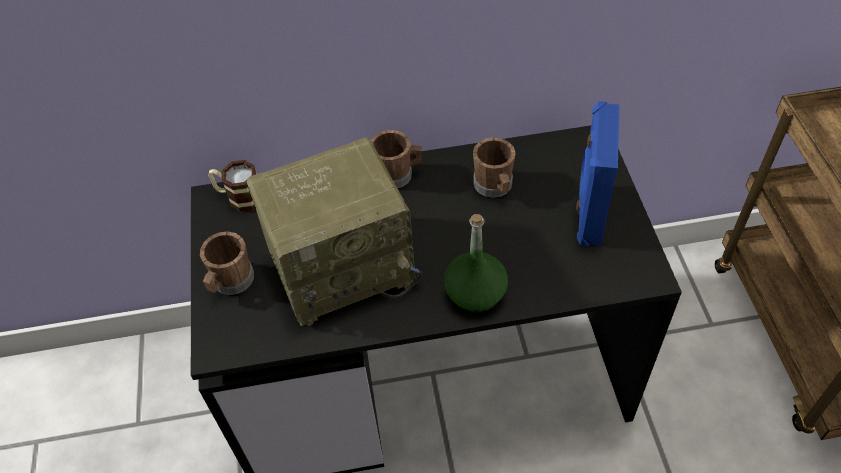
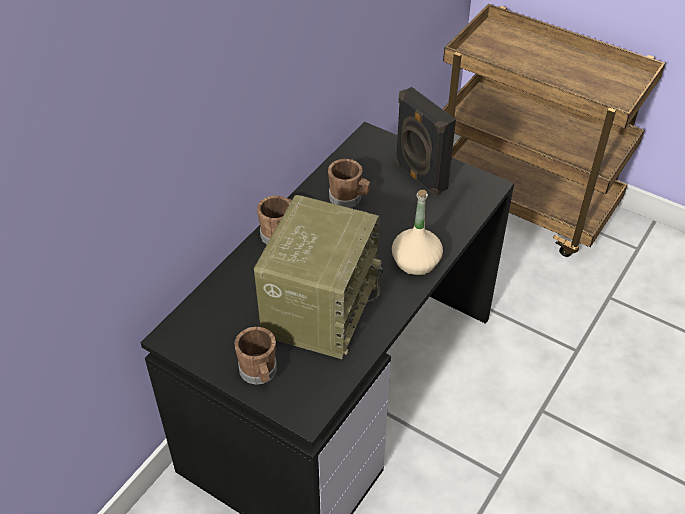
camera: 50 degrees left, 5 degrees down
mug [209,160,257,212] -> none
green bottle [444,214,508,313] -> beige bottle [392,190,443,276]
blue speaker [576,101,619,246] -> black speaker [395,87,456,196]

